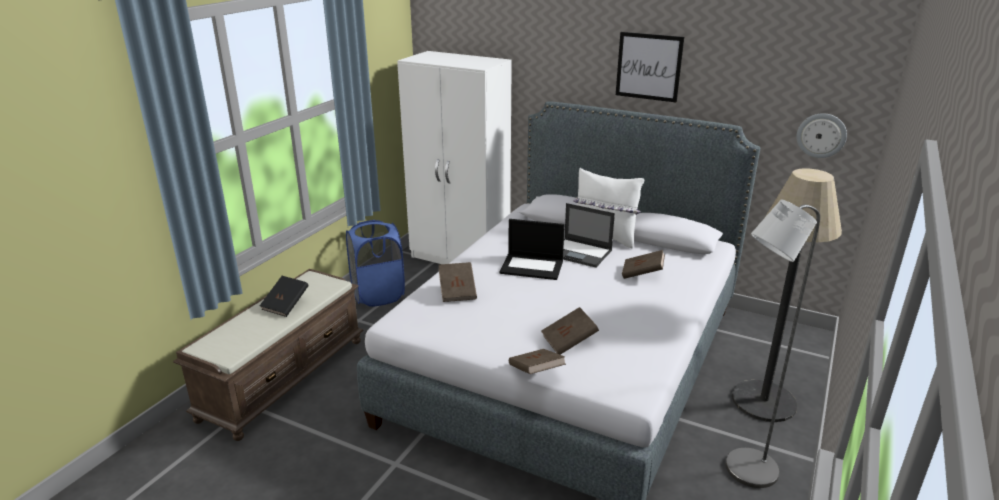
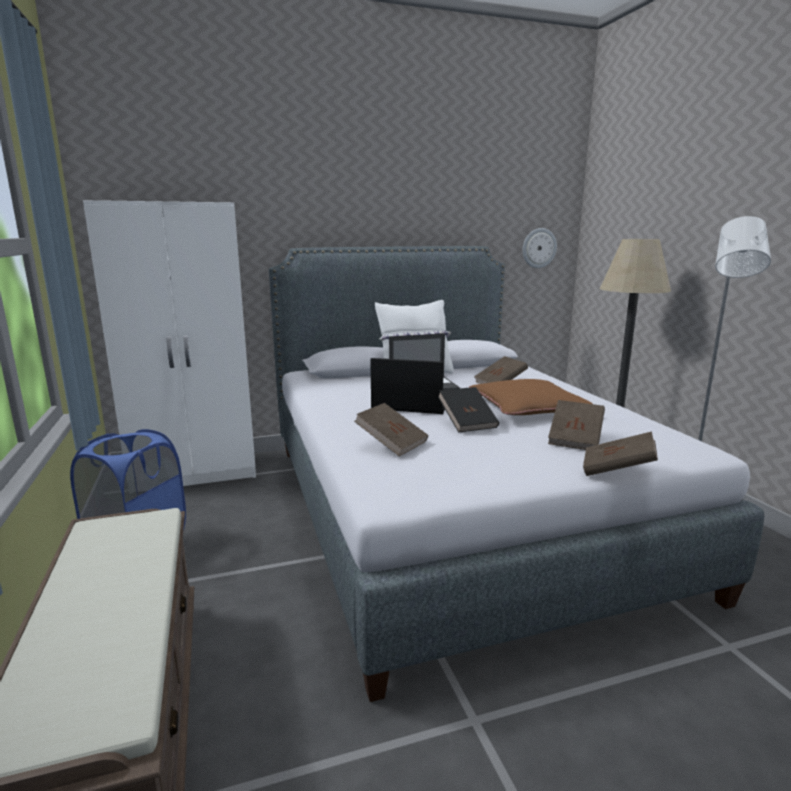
camera: 45 degrees left, 10 degrees down
black book [260,276,309,317] -> black book moved to [438,387,499,433]
laptop [499,219,565,280] -> laptop turned 135 degrees counterclockwise [370,358,445,414]
picture [616,32,684,102] -> none
none -> brown pillow [469,379,593,415]

